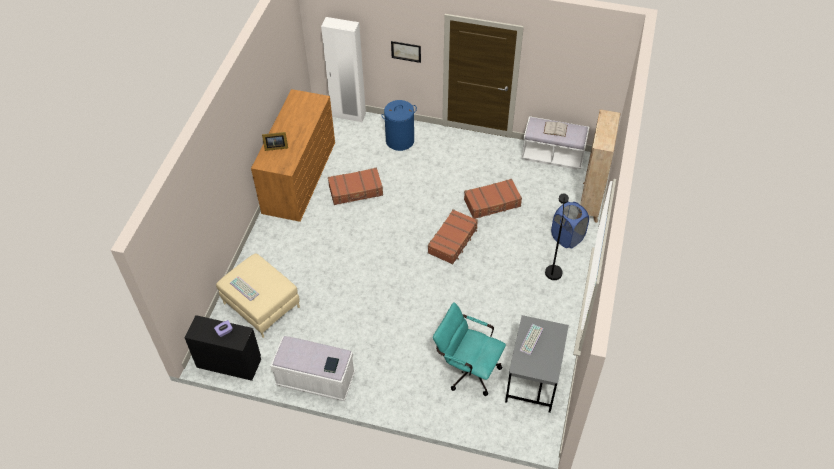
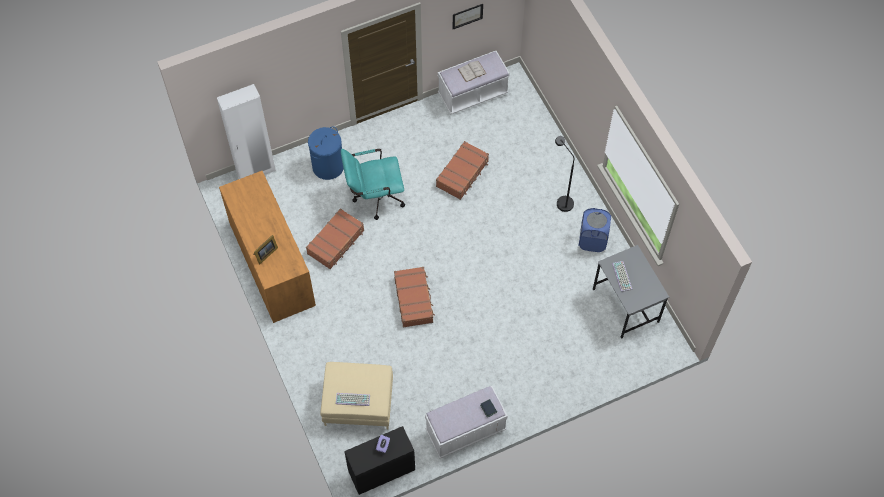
camera: 40 degrees left, 10 degrees up
picture [391,41,421,63] -> picture moved to [453,4,483,29]
brown suitcase [428,209,478,265] -> brown suitcase moved to [394,267,435,328]
turquoise office chair [433,302,506,396] -> turquoise office chair moved to [341,149,405,220]
blue laundry basket [551,201,589,249] -> blue laundry basket moved to [579,208,611,252]
beige bookcase [580,109,620,223] -> none

